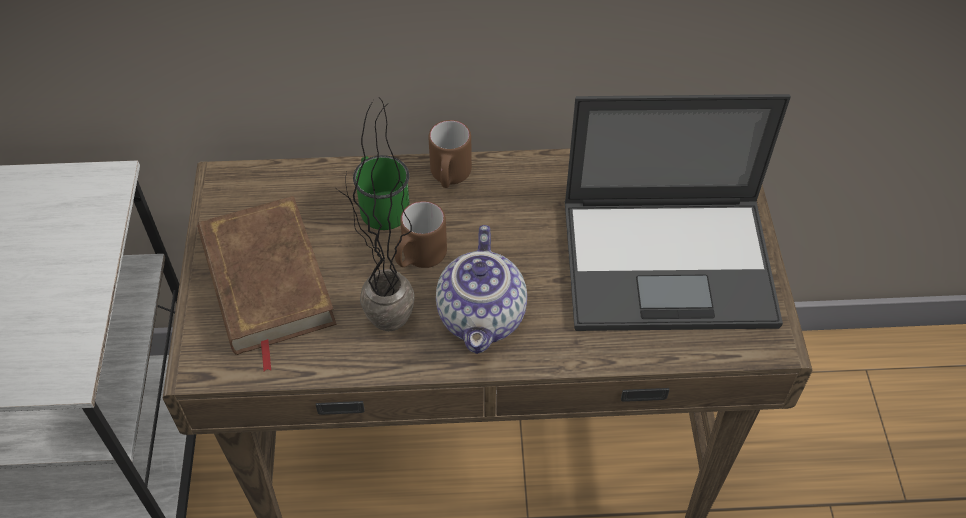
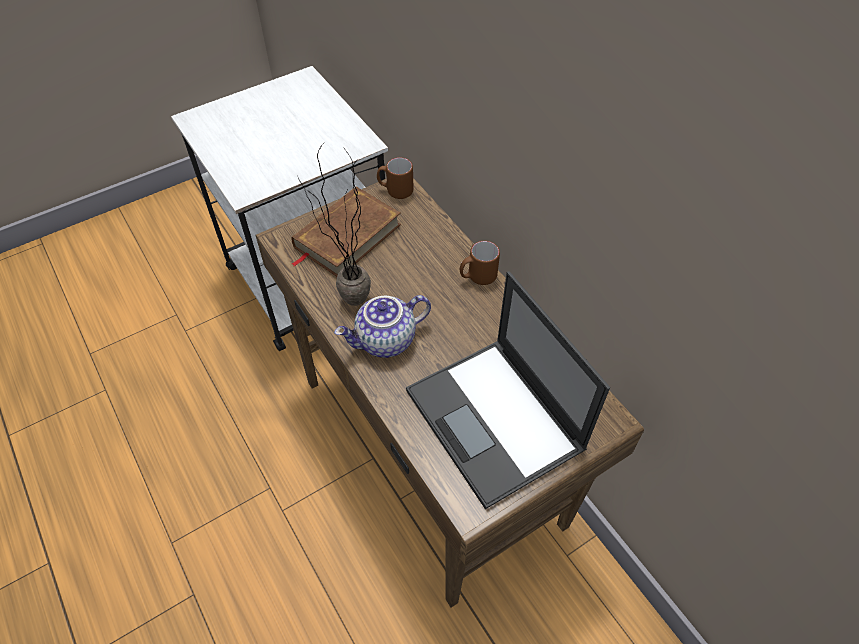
camera: 60 degrees right, 0 degrees up
green mug [353,155,410,230] -> none
brown mug [395,201,447,268] -> brown mug moved to [377,157,414,199]

